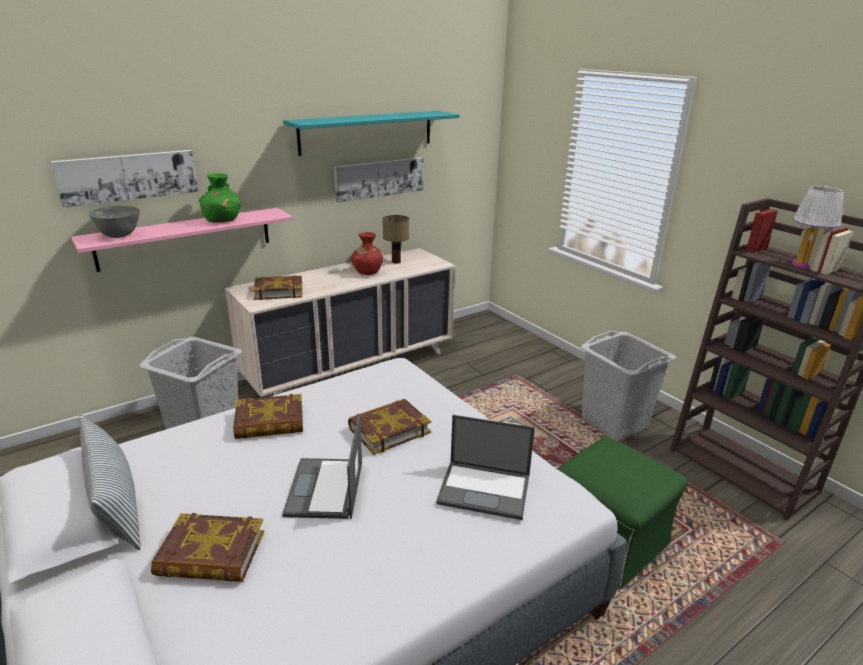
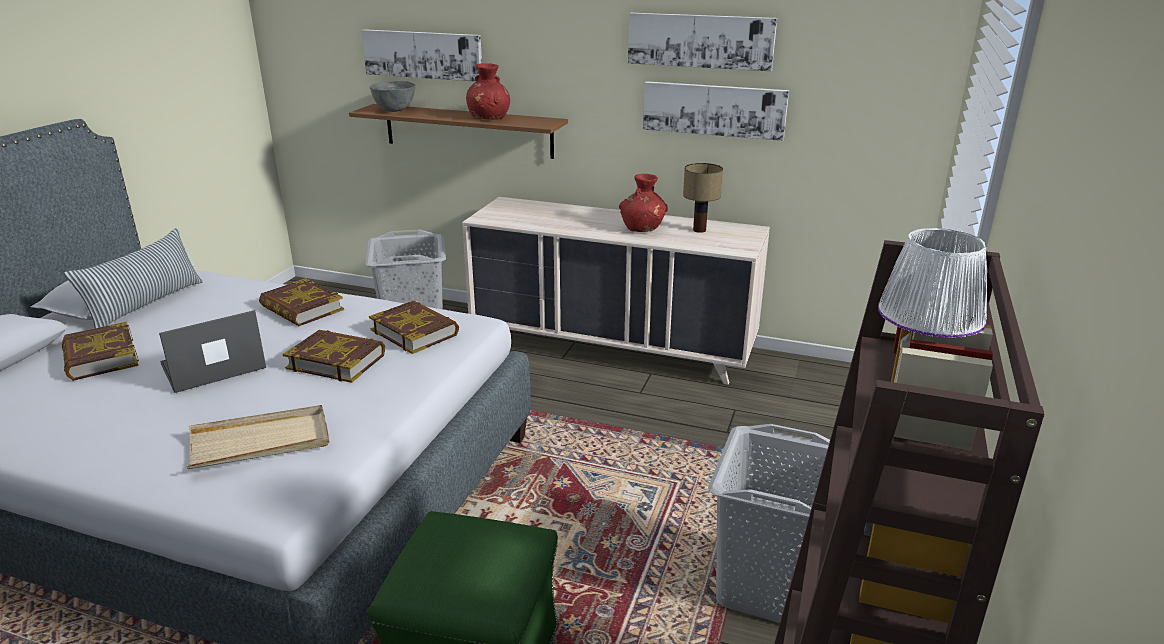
camera: 55 degrees right, 0 degrees up
pink shelf [71,208,293,272] -> brown shelf [349,104,568,159]
green vase [199,173,241,223] -> red vase [466,63,510,120]
book [252,275,302,300] -> book moved to [369,301,459,354]
turquoise shelf [283,111,460,156] -> picture [628,13,777,71]
laptop [437,415,535,520] -> beige tray [186,405,329,469]

